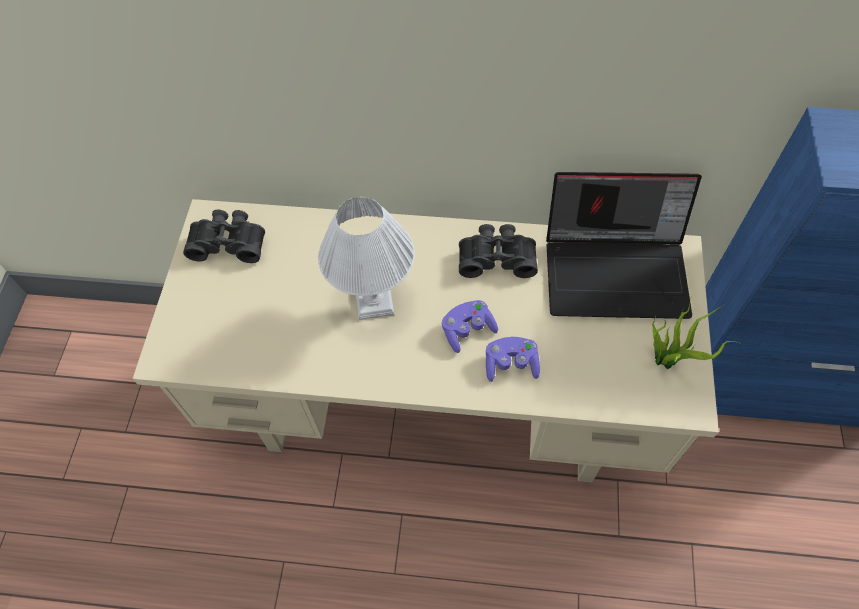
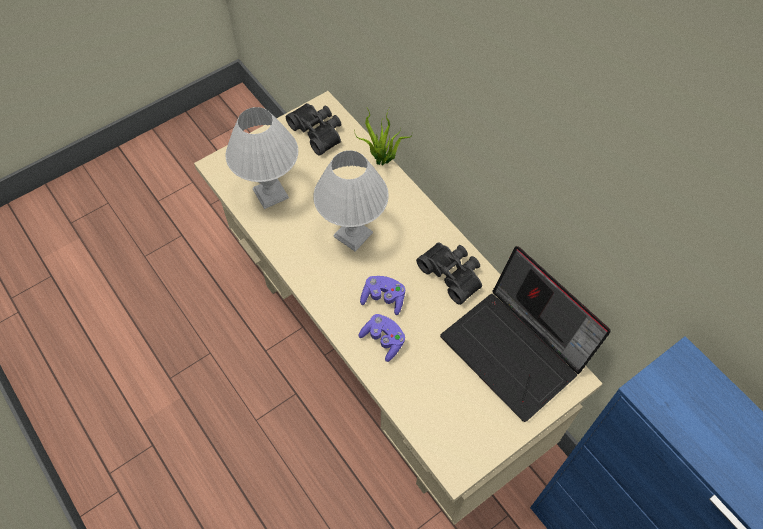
camera: 45 degrees right, 0 degrees up
potted plant [652,299,741,369] -> potted plant moved to [354,106,413,165]
none -> white table lamp [226,107,298,209]

